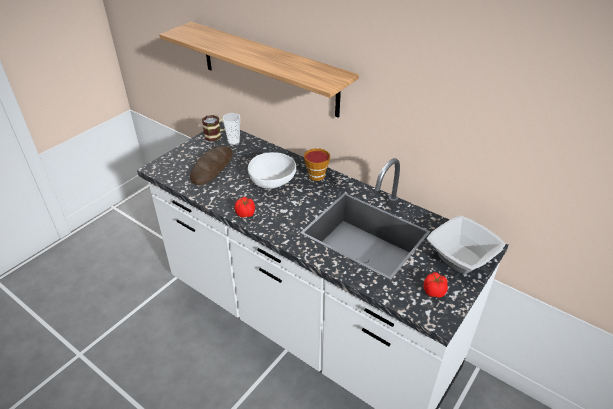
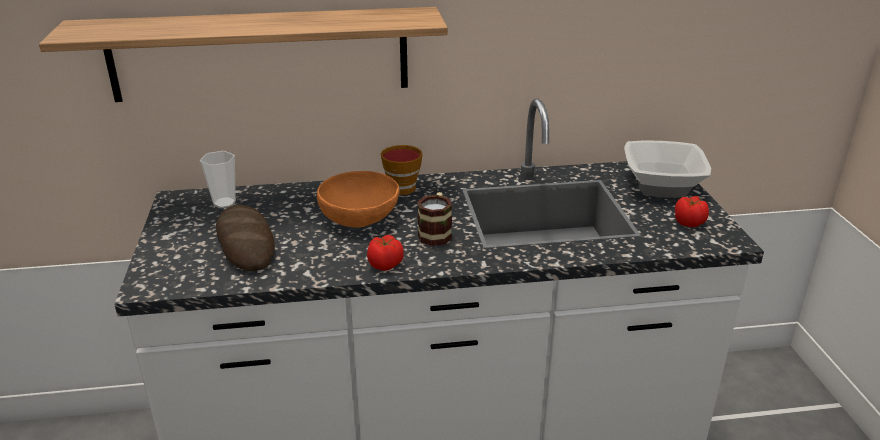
camera: 45 degrees left, 10 degrees down
mug [202,115,225,142] -> mug moved to [417,192,452,246]
white bowl [248,152,296,189] -> orange bowl [317,171,400,228]

